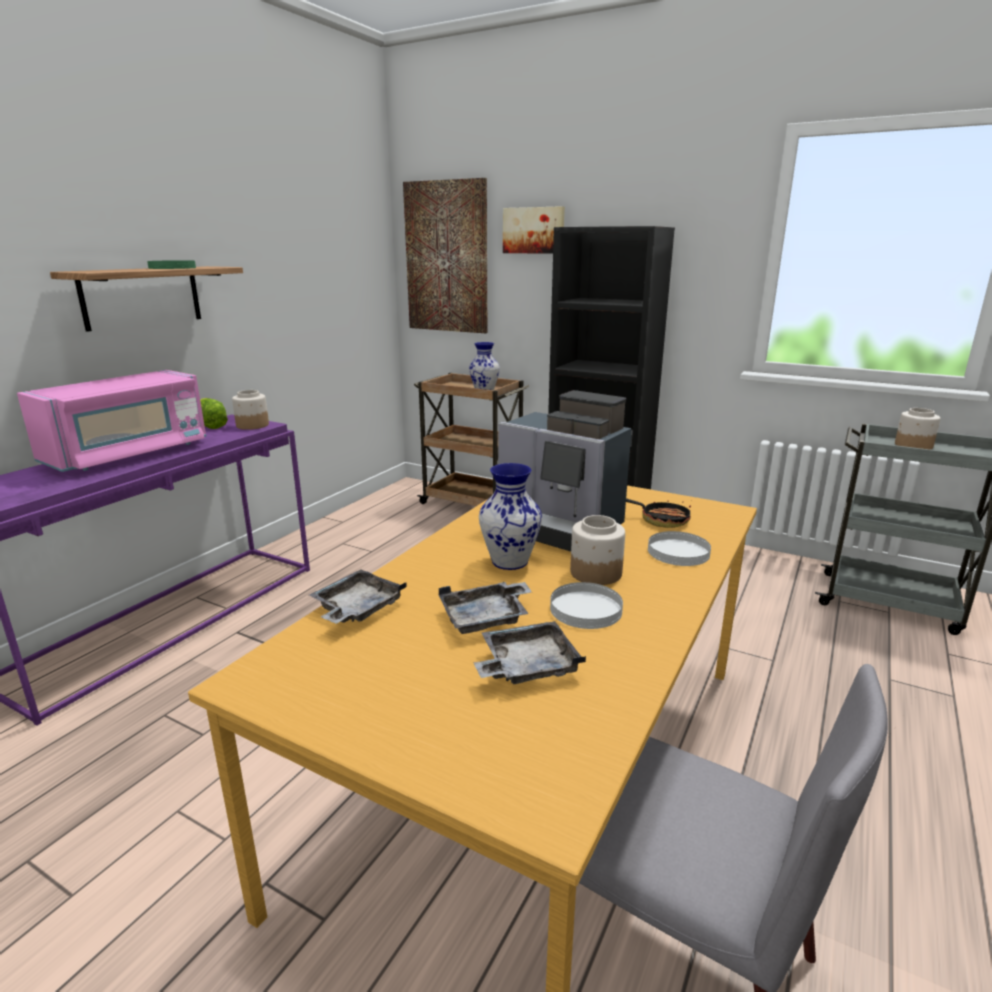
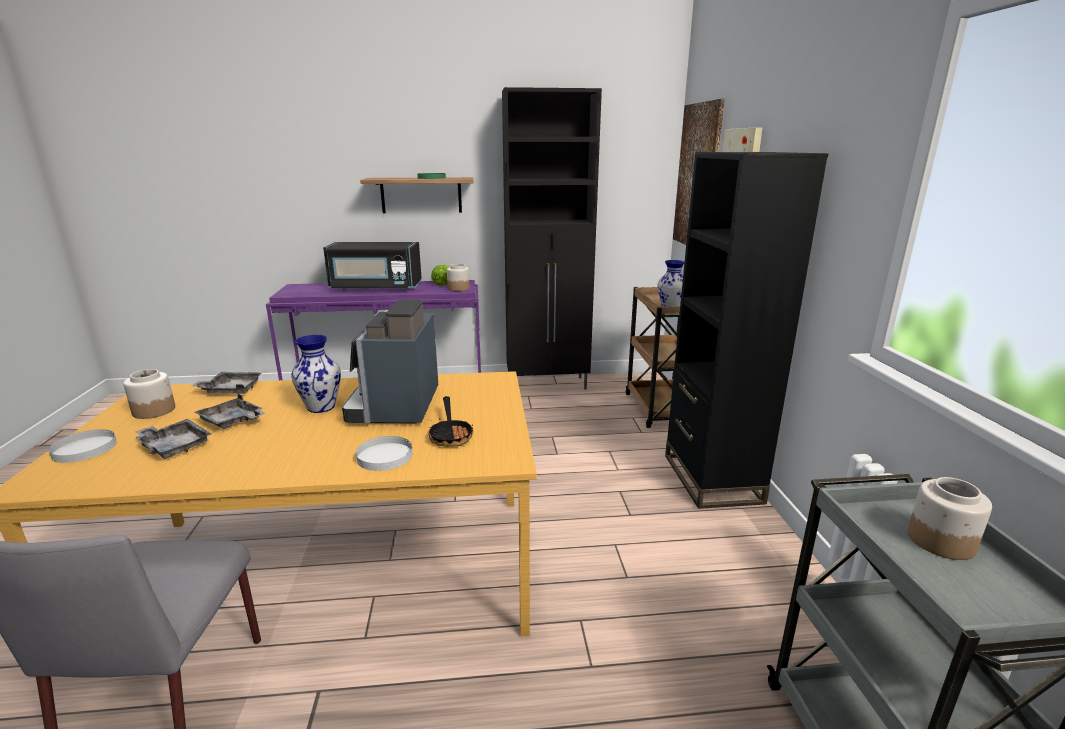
camera: 55 degrees right, 0 degrees up
pink microwave [17,370,206,472] -> black microwave [323,242,422,290]
white plate [550,582,623,629] -> white plate moved to [48,429,117,463]
jar [570,515,625,585] -> jar moved to [123,369,175,419]
none -> black cabinet [502,87,602,389]

